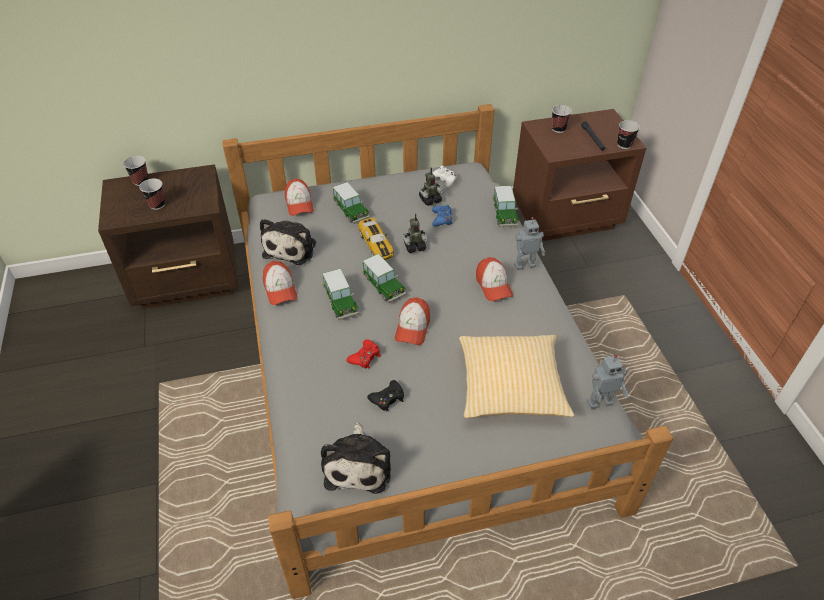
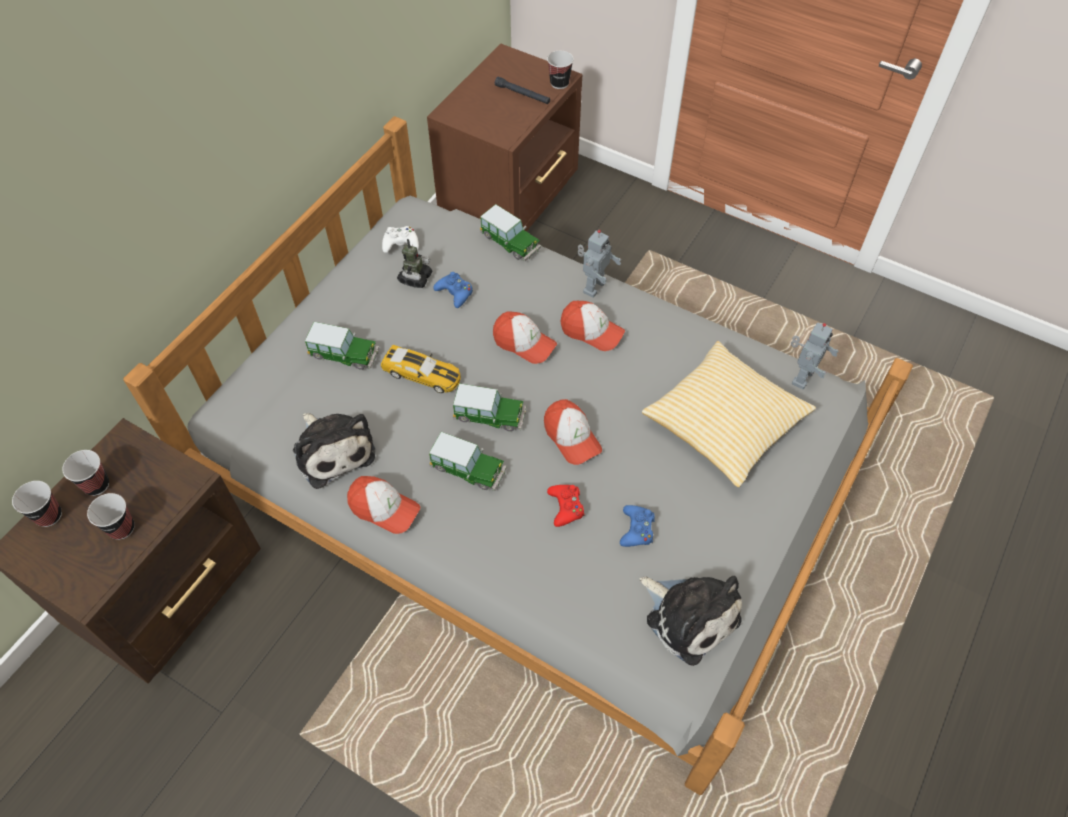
camera: 45 degrees left, 10 degrees up
cap [285,179,314,216] -> cap moved to [493,312,557,364]
black game controller [367,380,404,412] -> blue game controller [620,505,655,547]
toy robot [403,213,428,253] -> none
cup [552,105,572,133] -> cup moved to [62,450,109,496]

